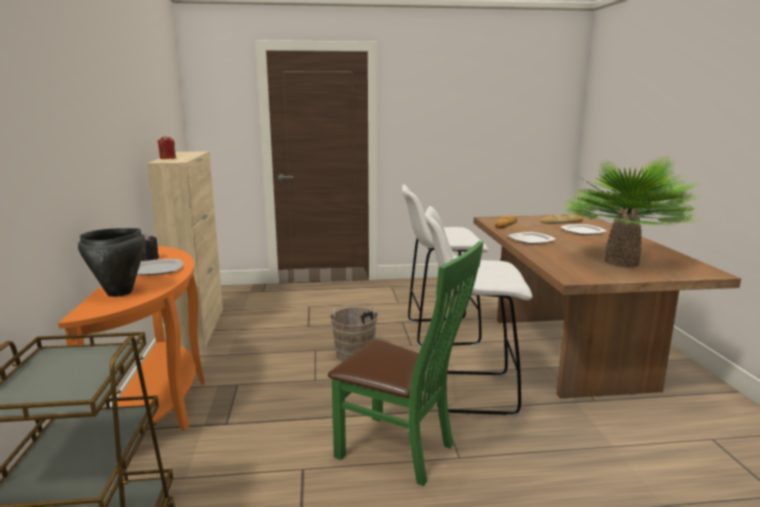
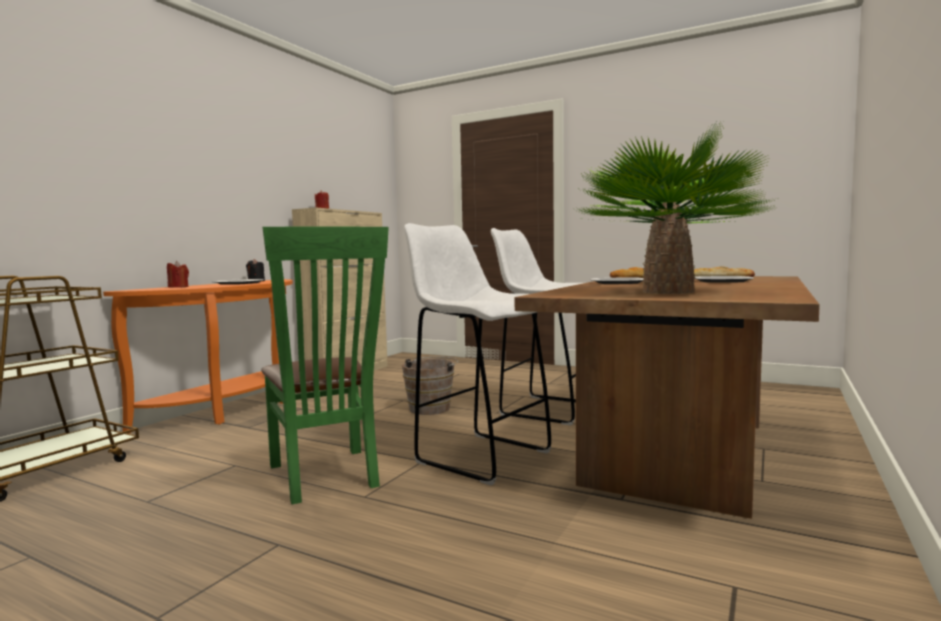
camera: 35 degrees right, 10 degrees down
black cooking pot [78,228,145,297] -> red candle [167,261,189,288]

